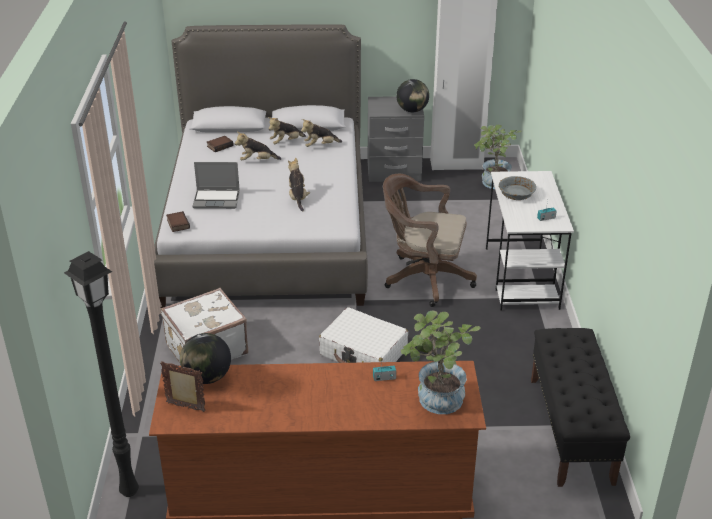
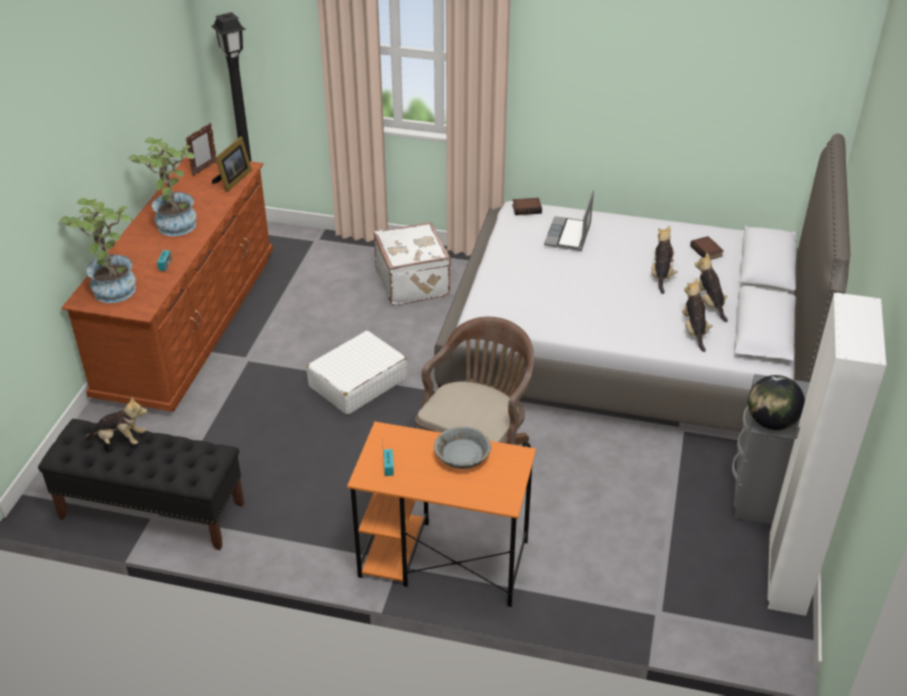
camera: 105 degrees right, 5 degrees up
globe [180,333,231,384] -> picture frame [212,136,252,192]
plush toy [288,158,310,212] -> plush toy moved to [84,397,148,444]
potted plant [474,125,521,189] -> potted plant moved to [128,137,197,236]
white desk [486,171,574,311] -> orange desk [347,422,536,607]

